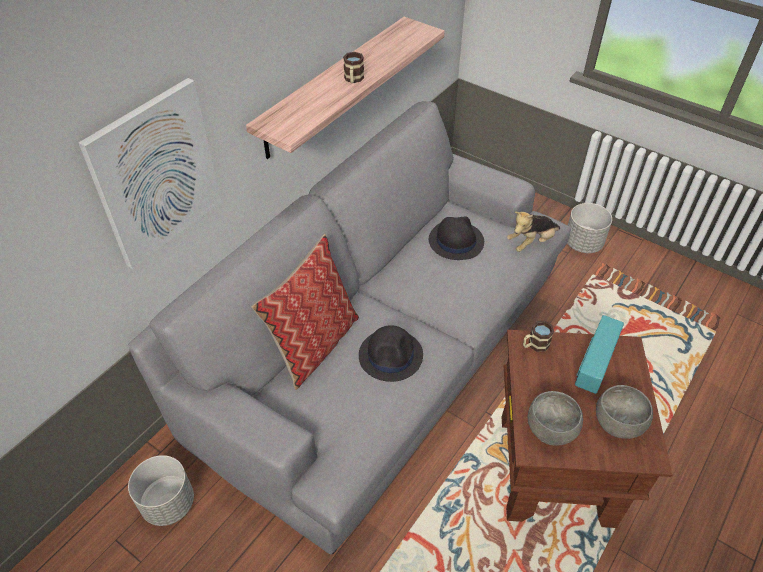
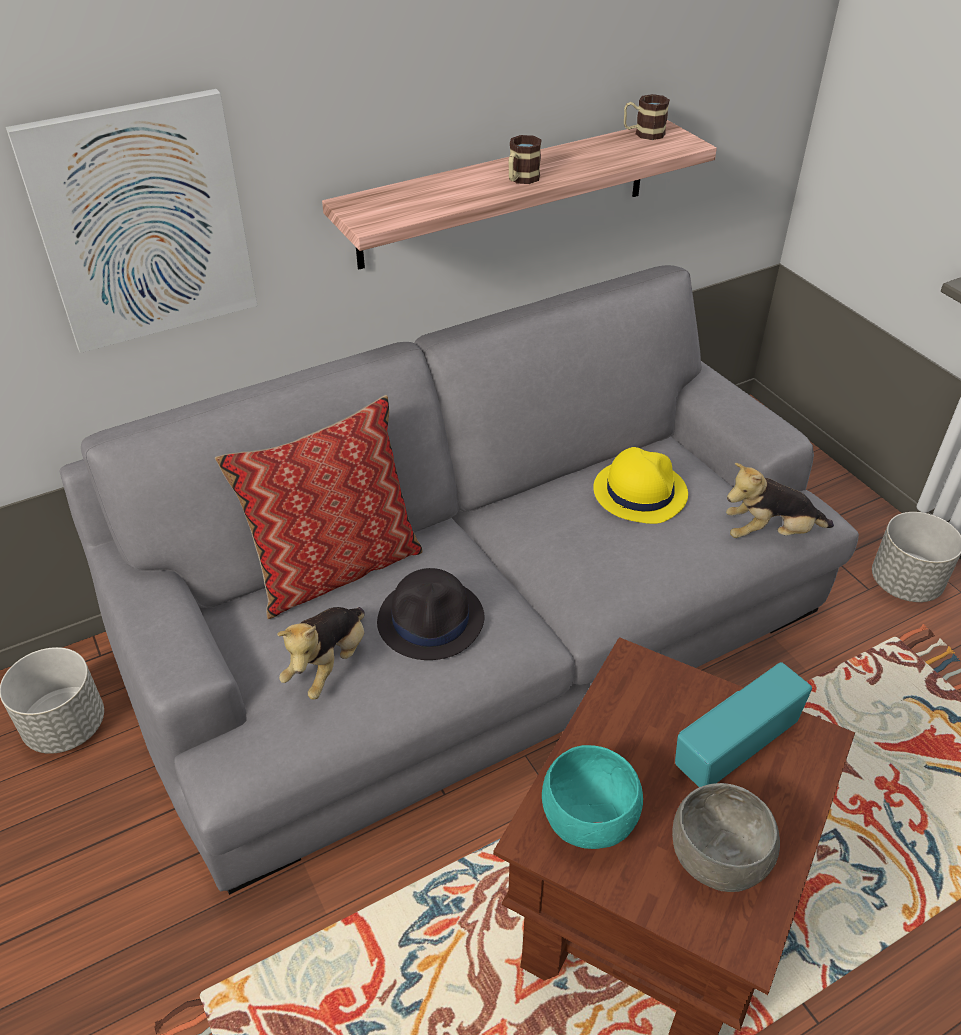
camera: 25 degrees right, 5 degrees down
black hat [429,217,484,260] -> yellow hat [593,447,688,524]
mug [523,321,554,352] -> mug moved to [624,94,670,140]
grey bowl [527,391,583,446] -> turquoise bowl [542,745,643,849]
none -> plush toy [277,607,365,699]

